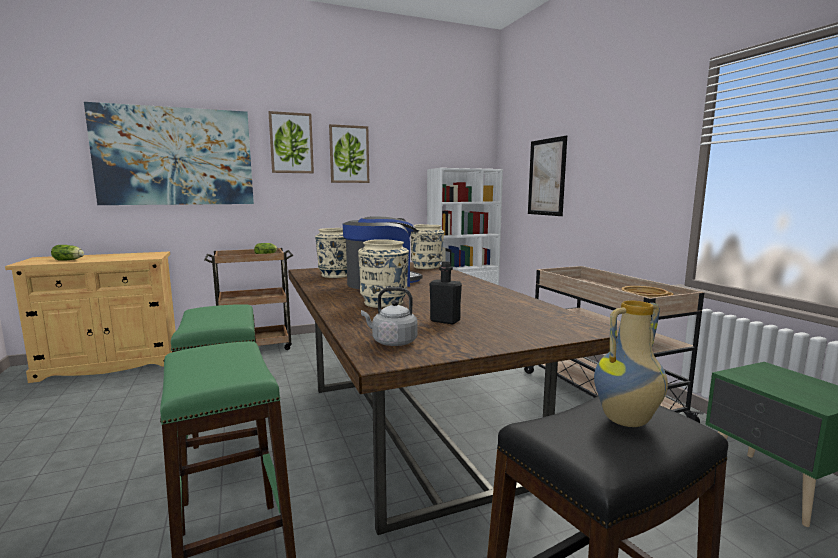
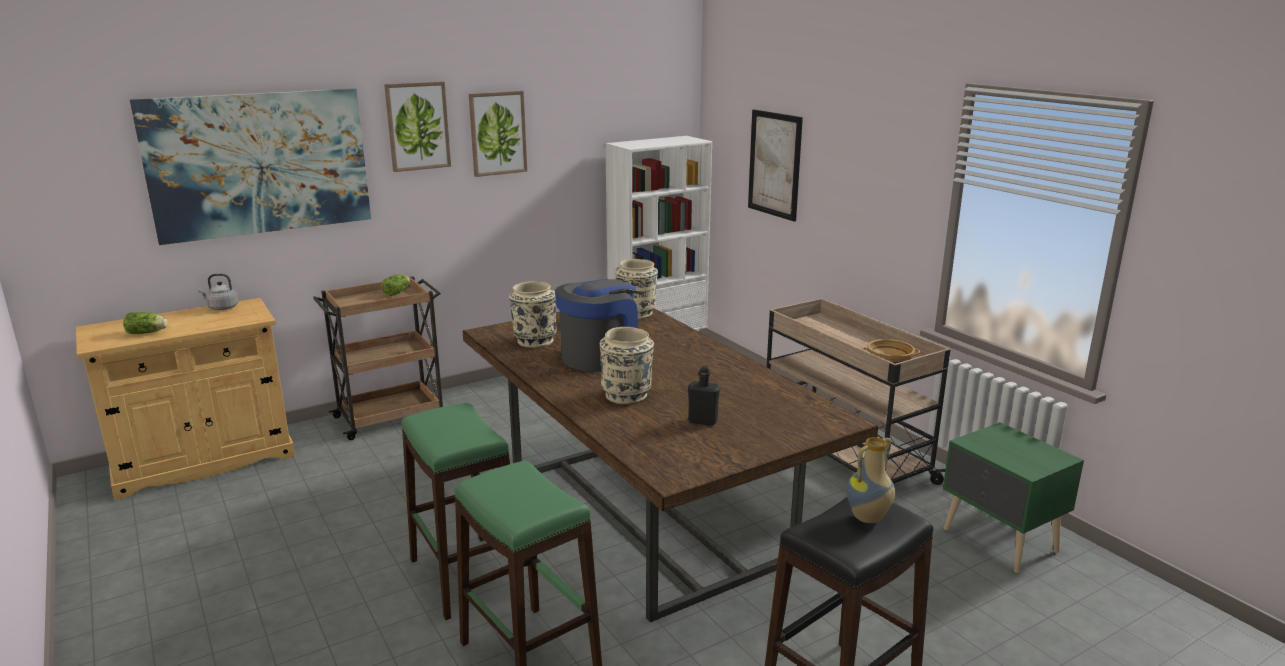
camera: 10 degrees left, 10 degrees up
grey kettle [361,287,418,346] -> grey kettle moved to [198,274,238,310]

